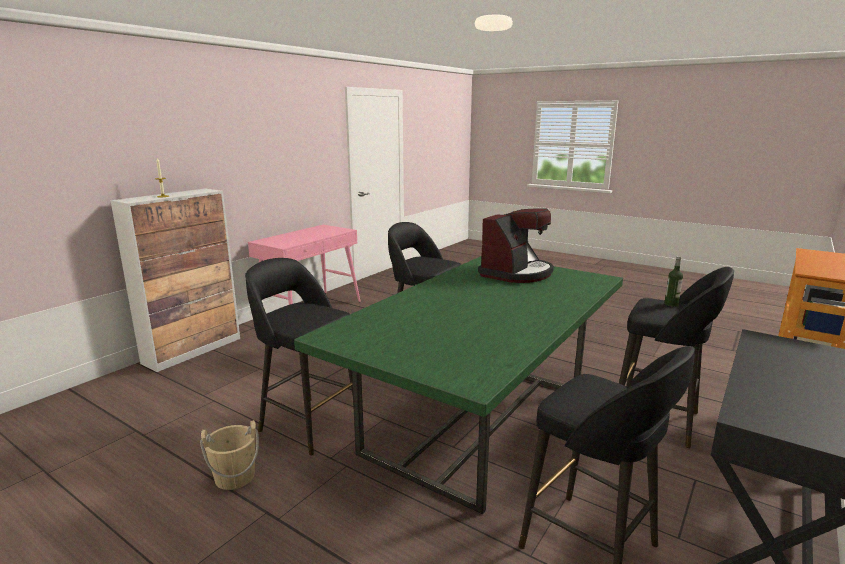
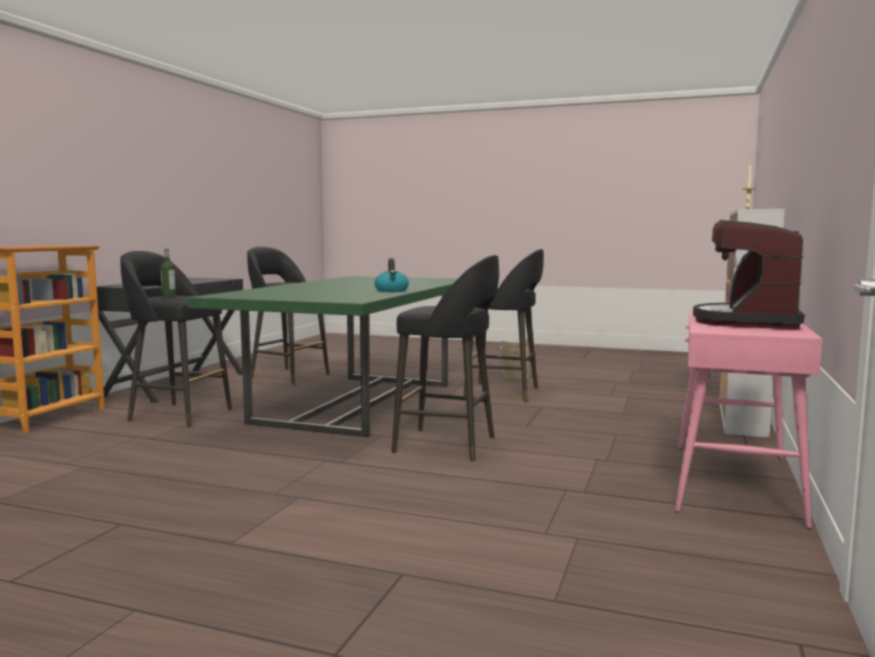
camera: 165 degrees right, 10 degrees down
coffee machine [478,208,554,283] -> coffee machine moved to [693,220,804,329]
none -> kettle [374,258,409,292]

